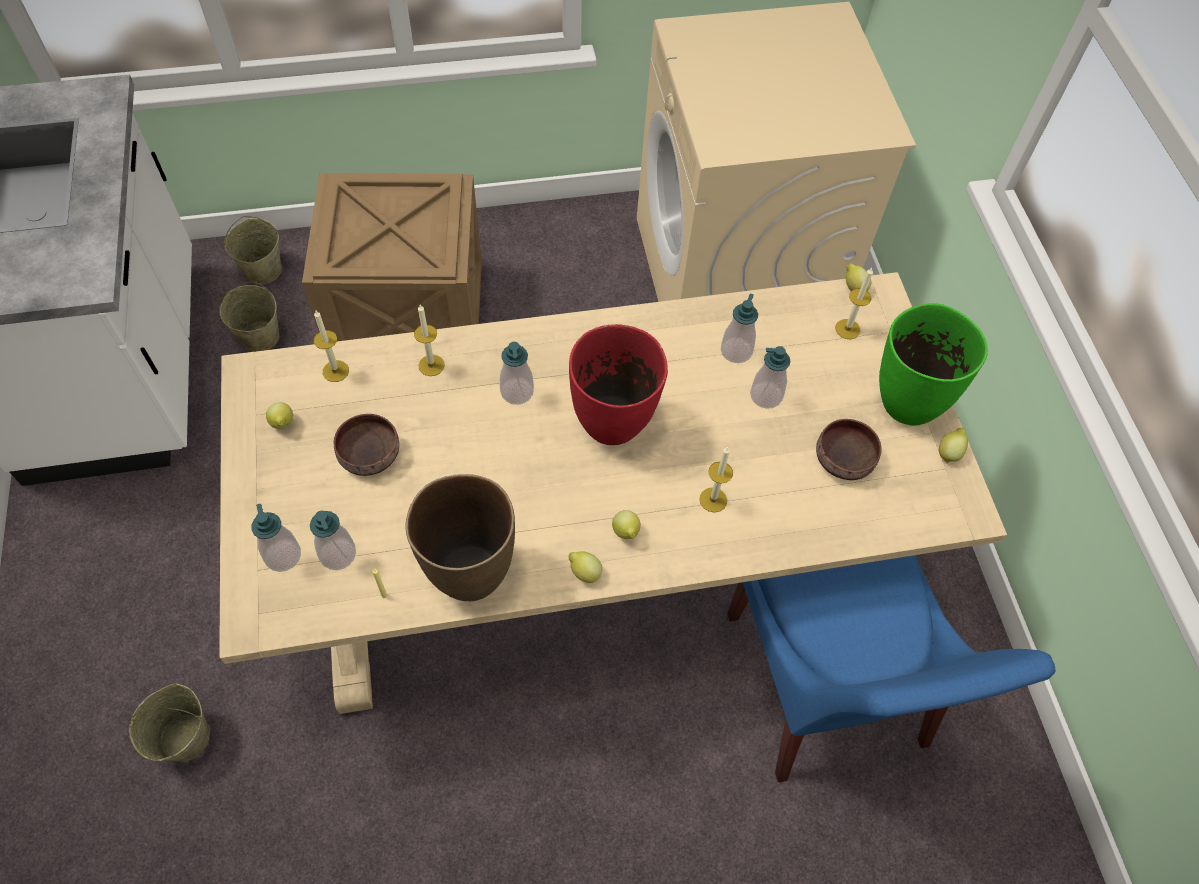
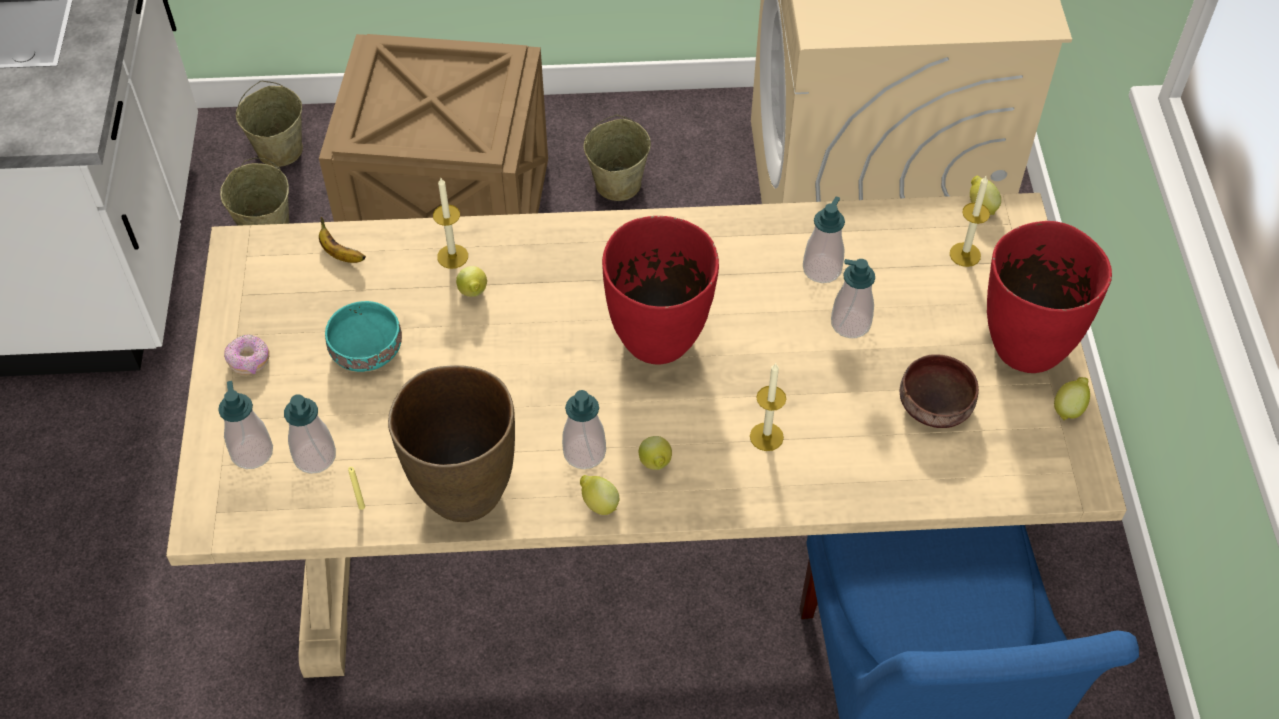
camera: 10 degrees right, 5 degrees down
beige bucket [129,683,210,762] -> beige bucket moved to [583,115,651,201]
lemon [266,402,293,429] -> lemon moved to [456,266,487,297]
candle [314,311,349,382] -> banana [319,217,366,263]
brown bowl [334,414,399,476] -> turquoise bowl [325,301,402,372]
soap dispenser [500,342,534,405] -> soap dispenser moved to [562,390,606,469]
green vase [879,303,988,426] -> red vase [987,221,1112,373]
none -> donut [224,334,270,375]

